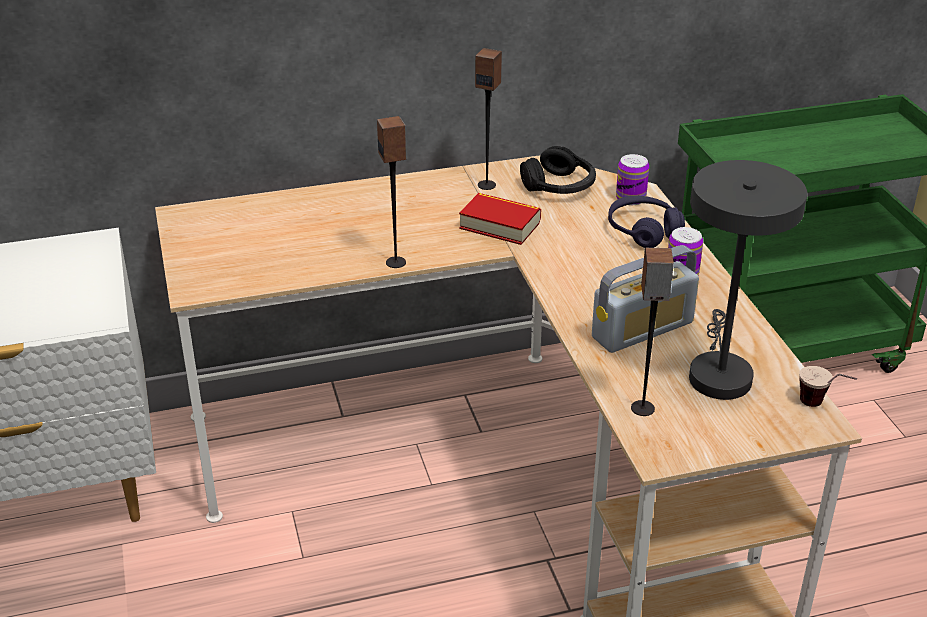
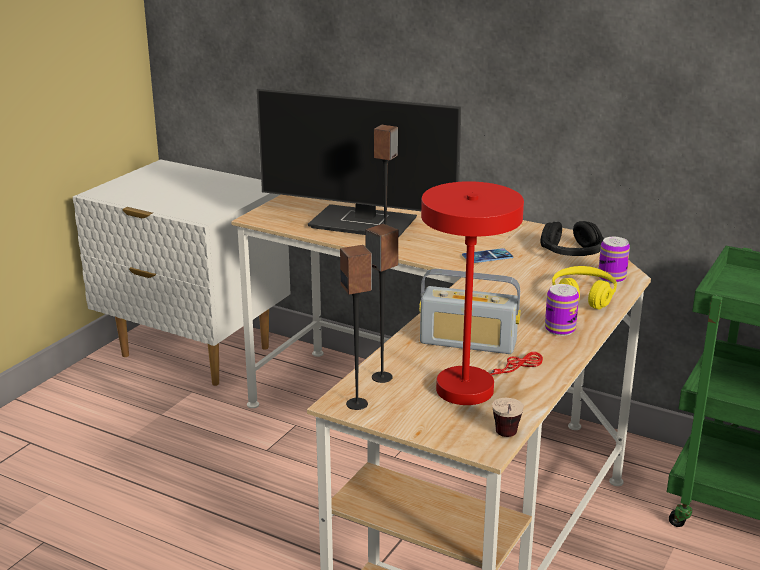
camera: 45 degrees right, 10 degrees down
book [459,193,541,245] -> phone [462,248,513,263]
speaker [475,48,502,190] -> speaker moved to [340,245,372,410]
purple headphones [608,196,685,248] -> yellow headphones [552,266,617,309]
grey table lamp [689,160,807,400] -> red table lamp [421,181,543,405]
none -> monitor [257,88,461,238]

